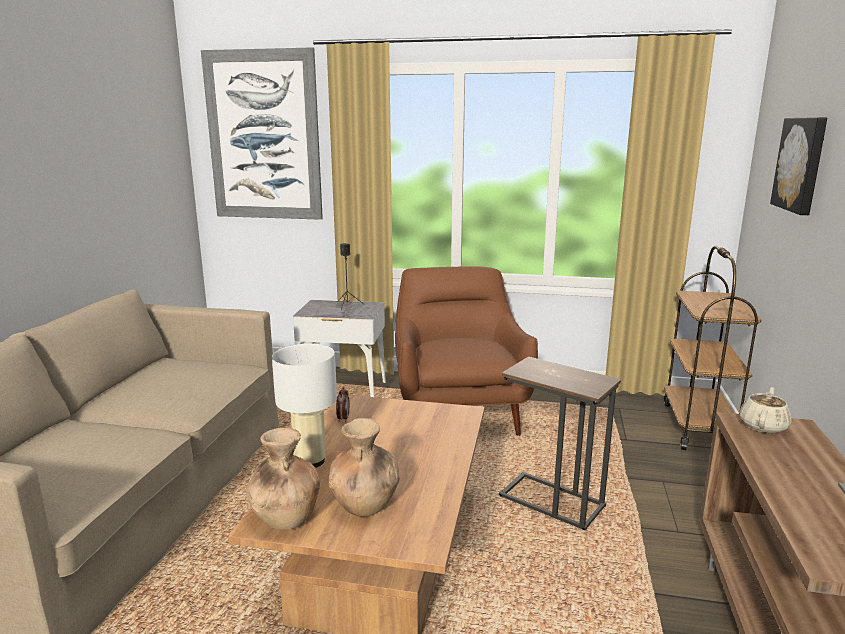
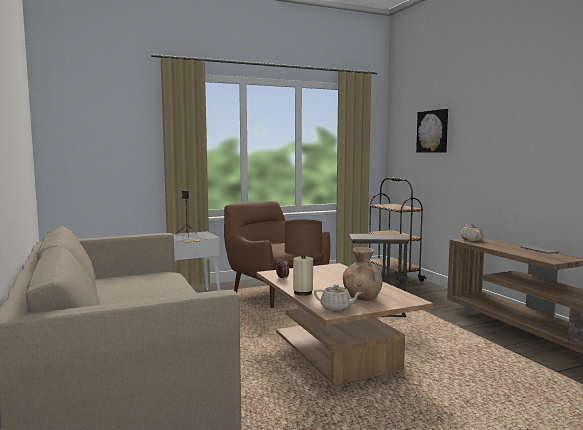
camera: 35 degrees left, 10 degrees down
picture [201,47,323,220] -> none
brown vase [246,427,320,530] -> beige teapot [314,284,362,312]
white table lamp [272,344,337,468] -> brown table lamp [285,220,322,296]

